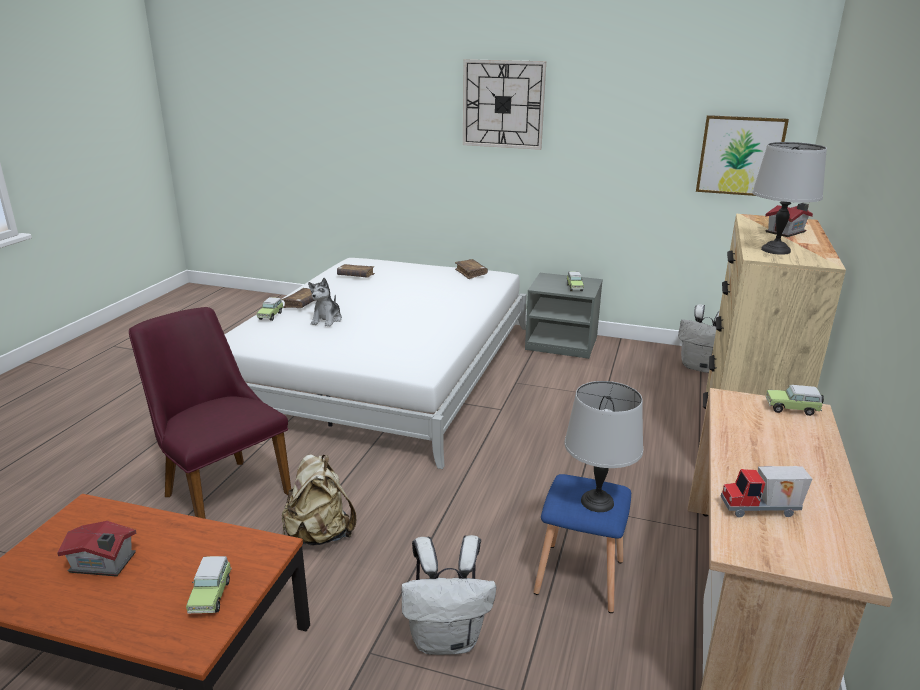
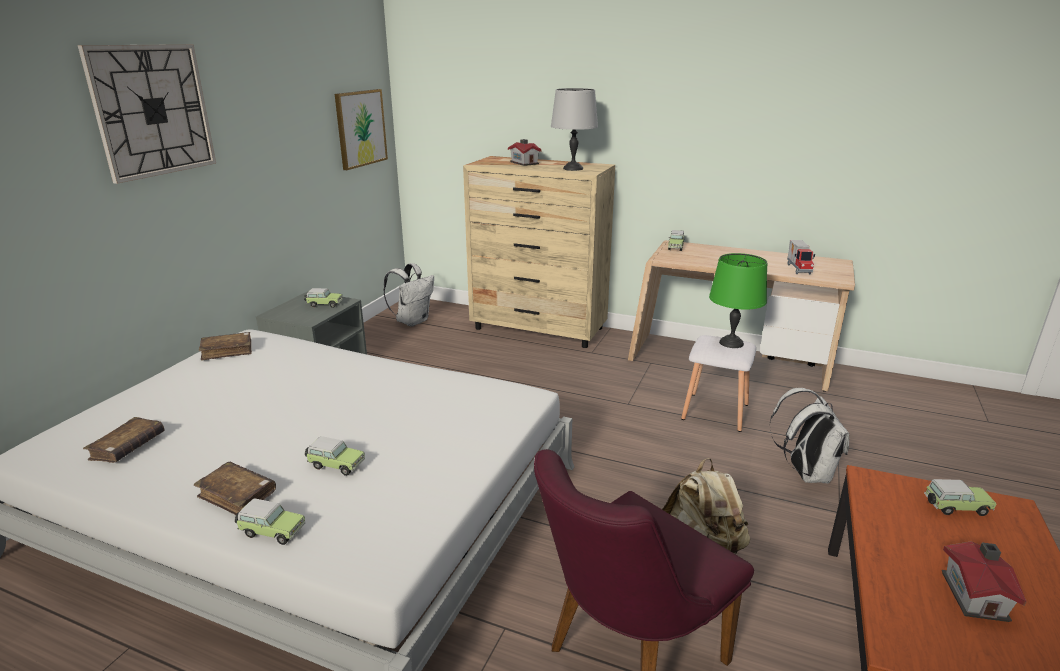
camera: 85 degrees left, 0 degrees up
plush toy [308,278,342,327] -> toy car [305,436,365,476]
blue stool [534,474,631,613] -> white stool [681,335,756,432]
grey table lamp [564,381,643,512] -> green table lamp [709,253,767,348]

